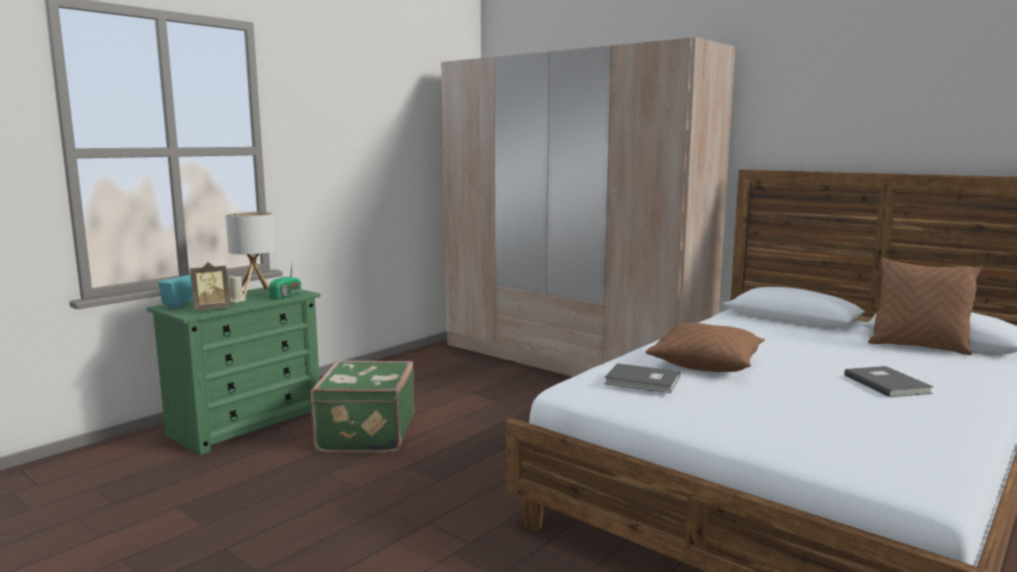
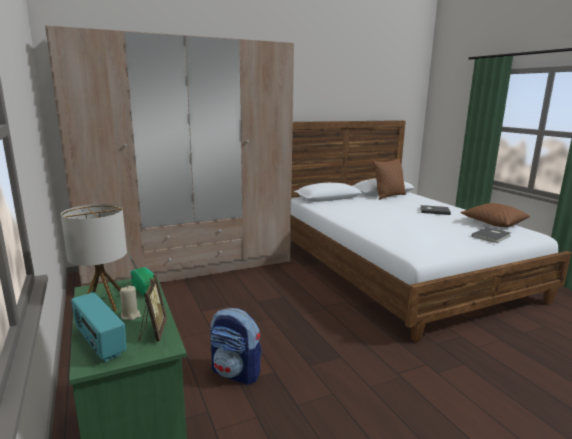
camera: 65 degrees left, 5 degrees up
green suitcase [310,360,415,453] -> backpack [210,308,262,385]
grey book [604,363,680,393] -> grey book moved to [472,227,511,243]
brown pillow [646,323,765,372] -> brown pillow moved to [460,203,530,227]

